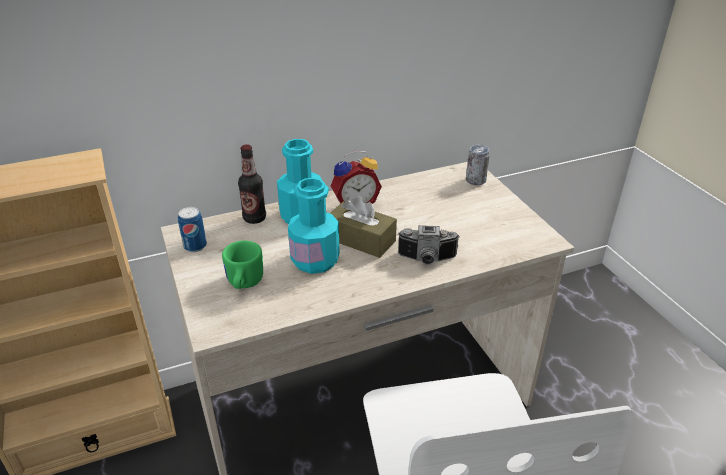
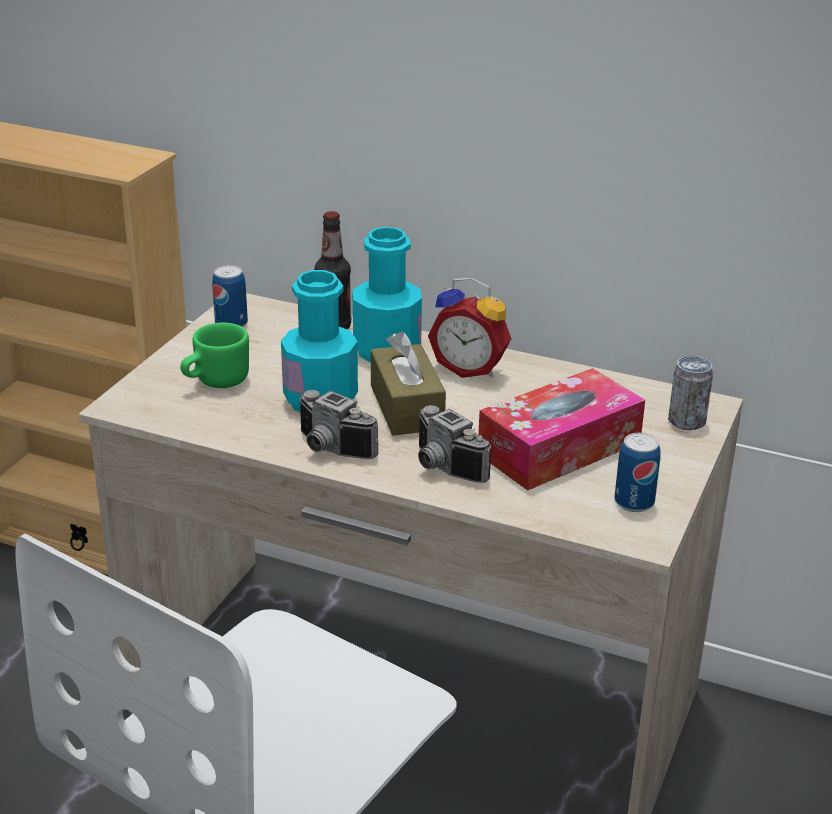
camera: 45 degrees right, 5 degrees down
none -> camera [300,390,378,459]
none -> tissue box [478,368,645,491]
none -> can [615,433,661,512]

